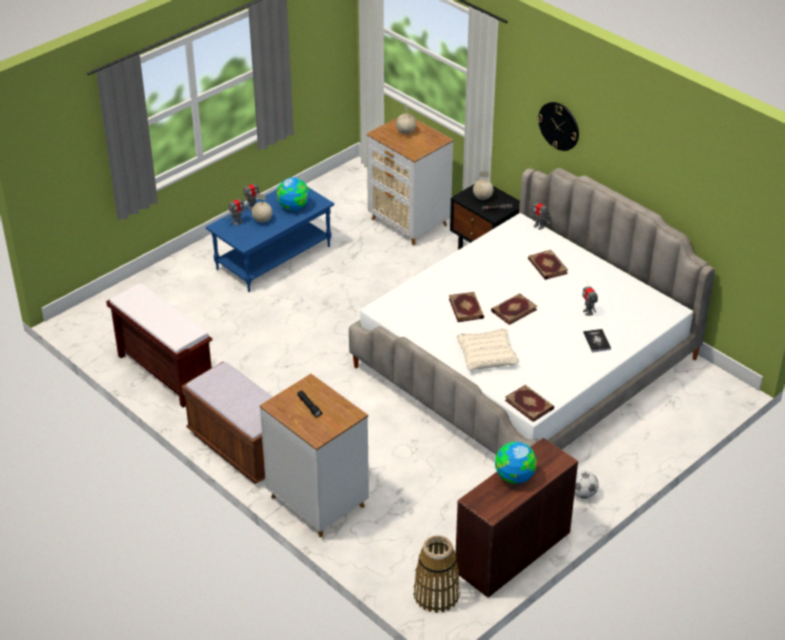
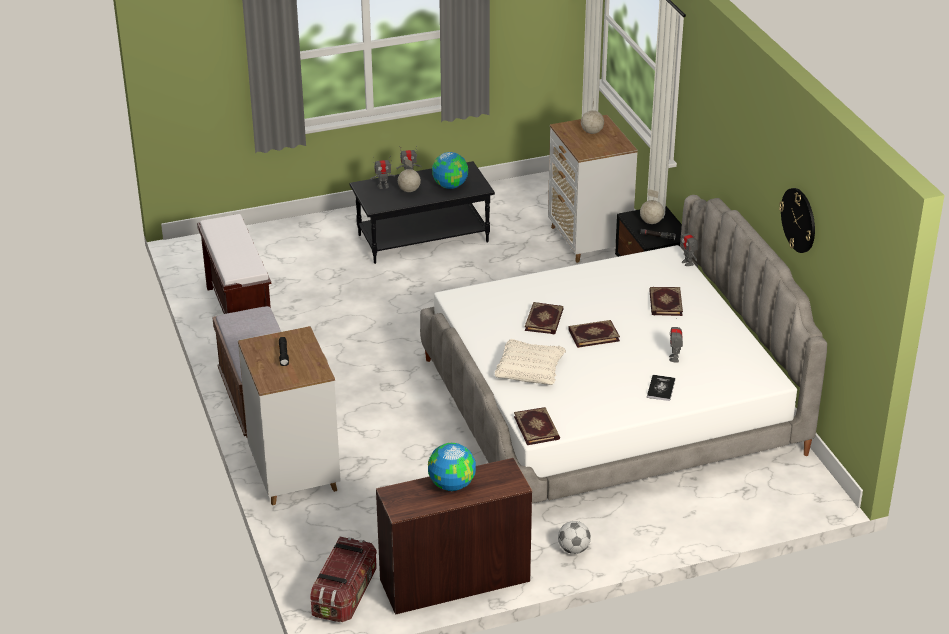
camera: 25 degrees right, 5 degrees down
blue coffee table [206,187,334,292] -> black coffee table [350,161,495,264]
basket [414,535,460,613] -> storage box [310,537,377,622]
wall clock [538,102,579,151] -> wall clock moved to [779,188,815,253]

